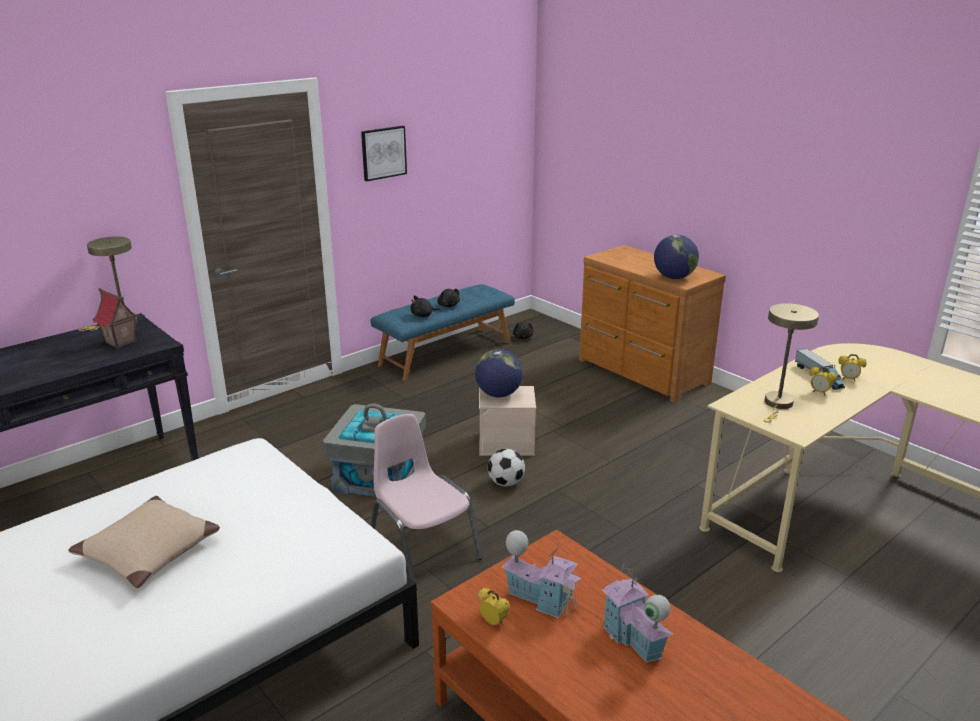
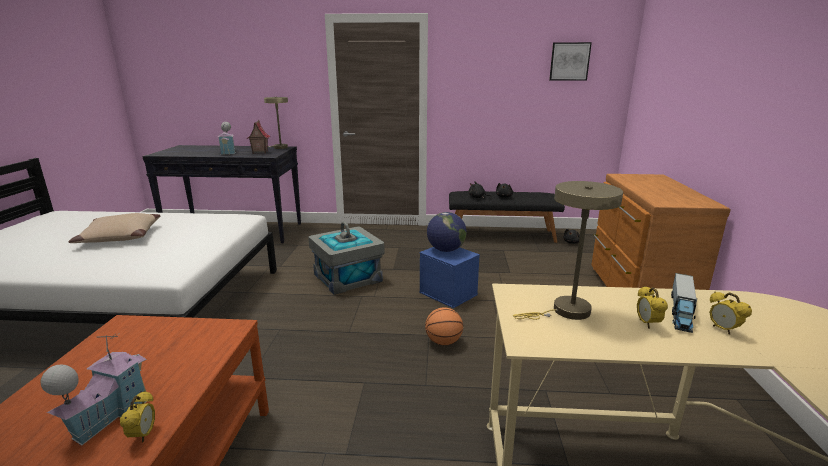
camera: 45 degrees right, 5 degrees down
picture [361,126,407,181] -> picture moved to [549,42,592,81]
blue bench [370,284,515,381] -> black bench [449,191,565,243]
pink chair [370,414,483,590] -> none
alarm clock [478,588,510,625] -> alarm clock moved to [120,391,155,442]
beige storage box [479,386,536,456] -> blue storage box [419,247,480,308]
football [488,449,525,486] -> none
toy house [501,530,582,618] -> toy house moved to [218,122,236,155]
globe [654,235,699,279] -> none
none -> basketball [425,307,463,345]

